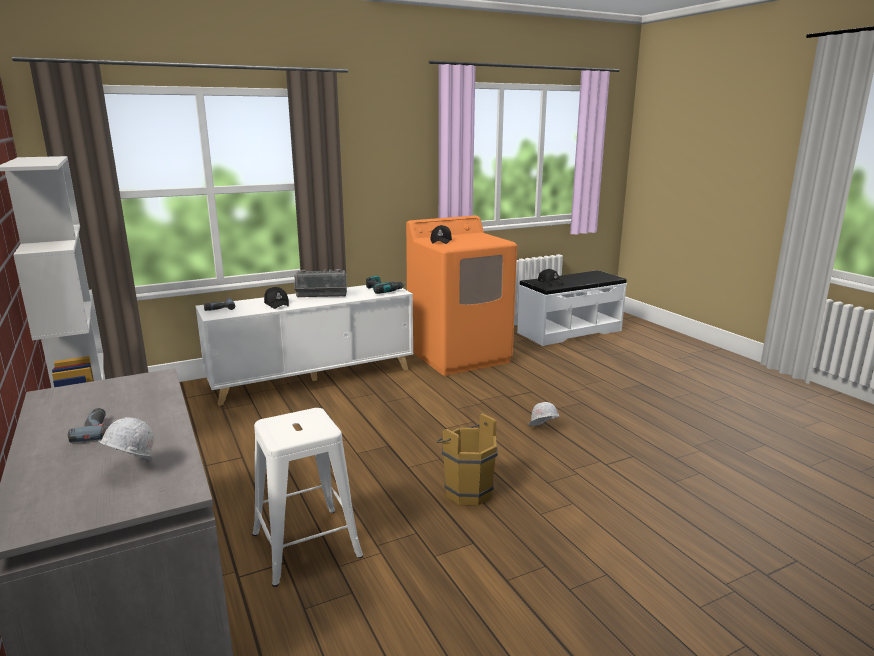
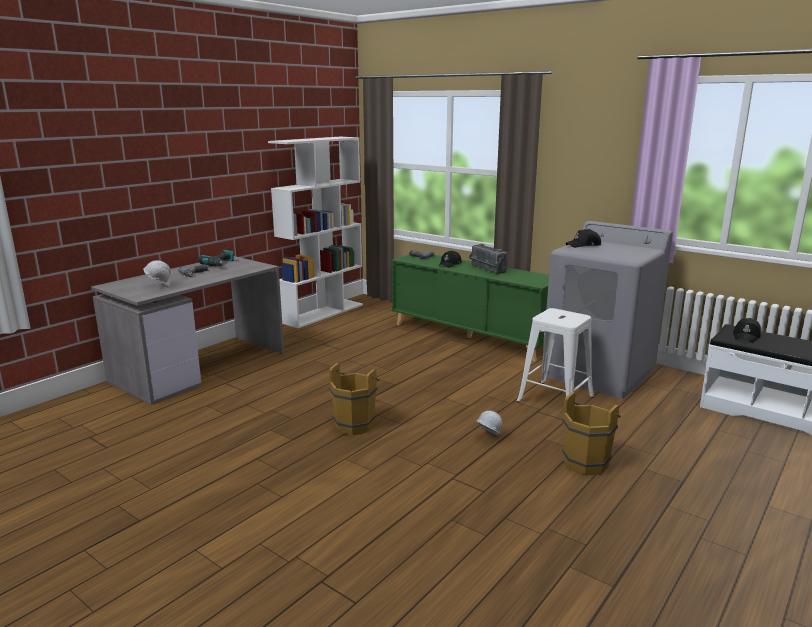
camera: 65 degrees right, 0 degrees up
white cabinet [196,285,413,406] -> green cabinet [392,252,549,361]
white stool [253,408,363,587] -> white stool moved to [517,308,594,402]
power drill [366,276,405,294] -> power drill moved to [198,250,234,266]
orange washing machine [406,215,517,376] -> grey washing machine [546,221,673,398]
none -> brown bucket [562,392,621,475]

